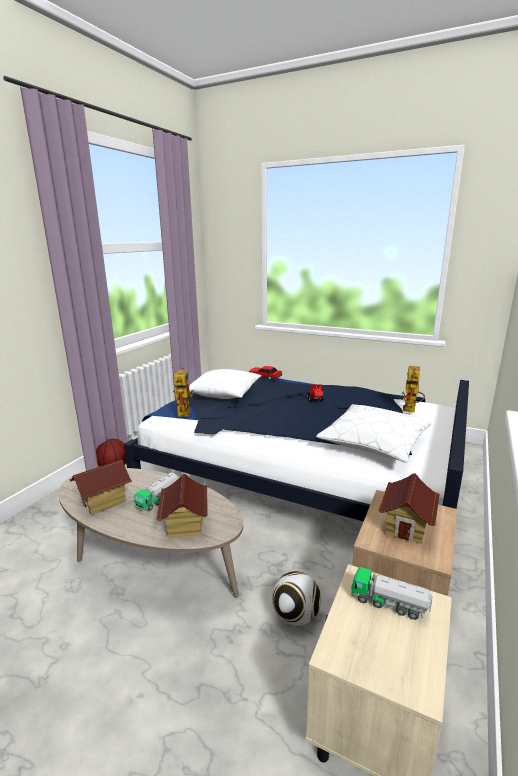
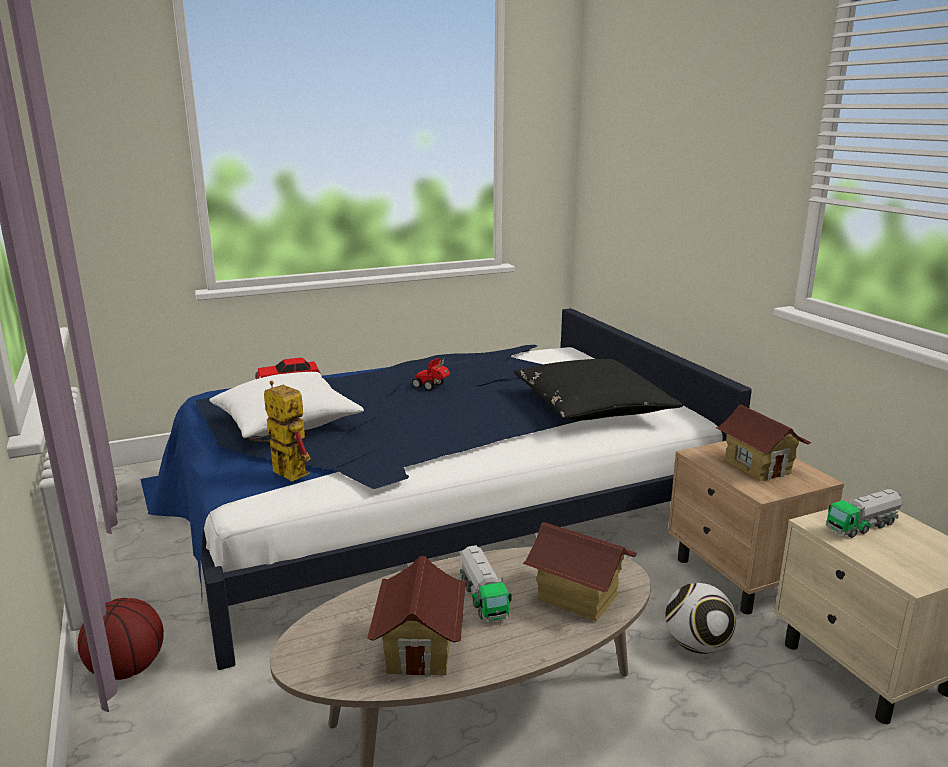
camera: 50 degrees left, 0 degrees up
white pillow [316,404,432,463] -> black pillow [514,359,683,421]
toy robot [402,366,425,412] -> none

